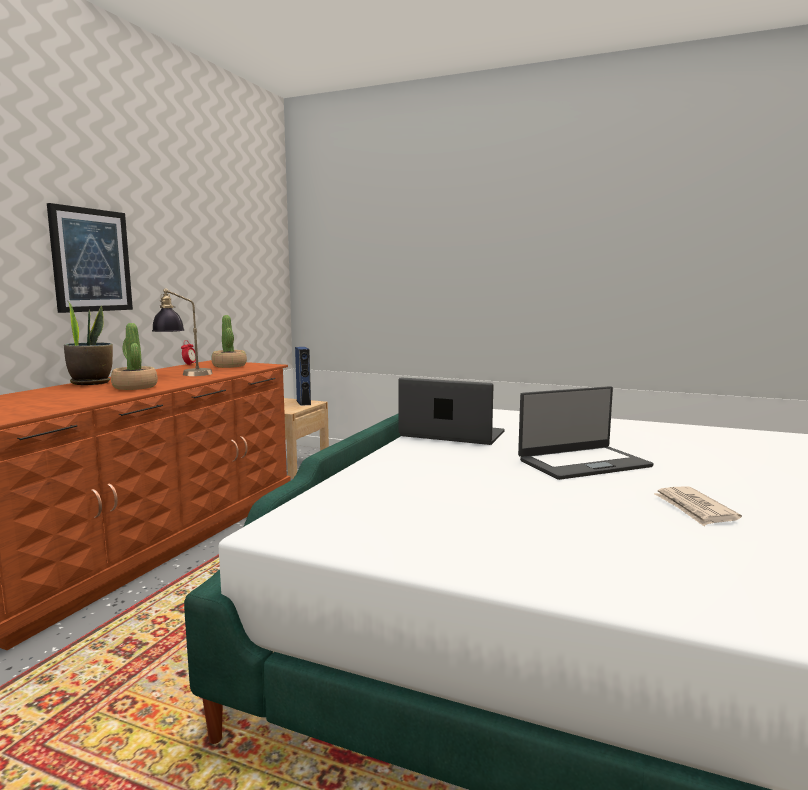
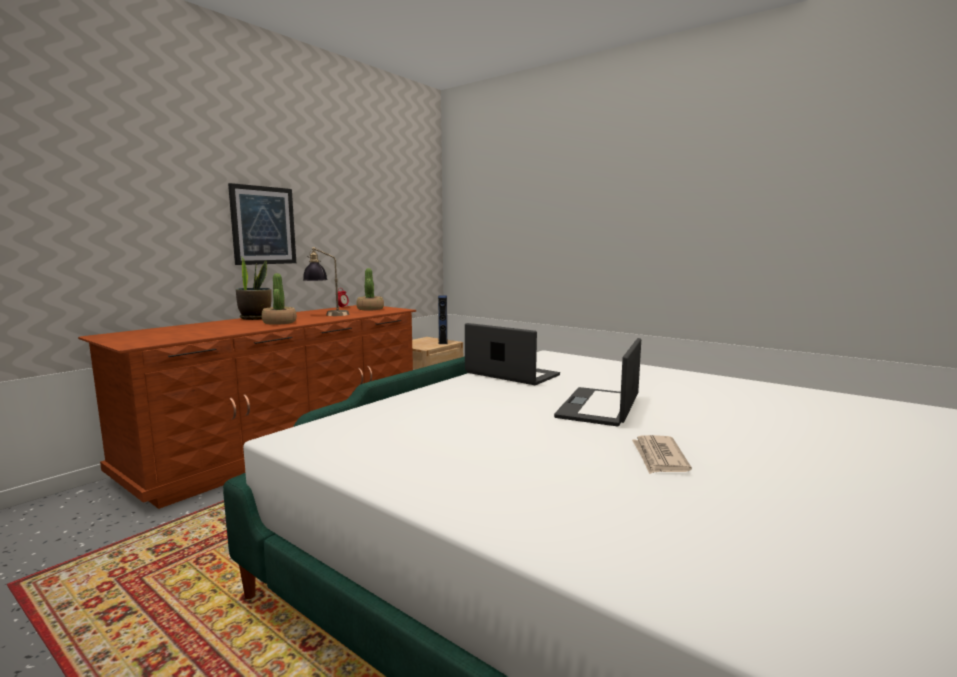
camera: 15 degrees right, 0 degrees up
laptop [518,386,654,480] -> laptop turned 120 degrees clockwise [554,338,641,427]

